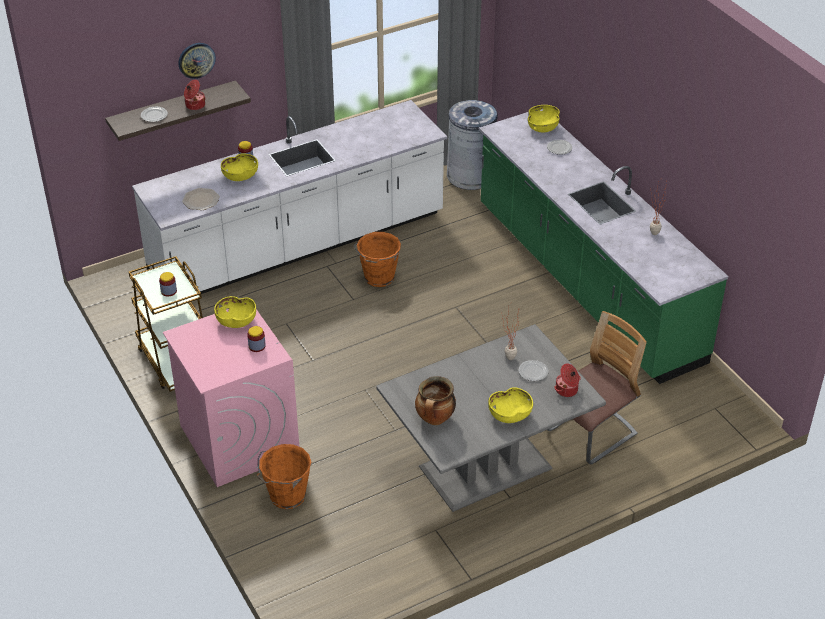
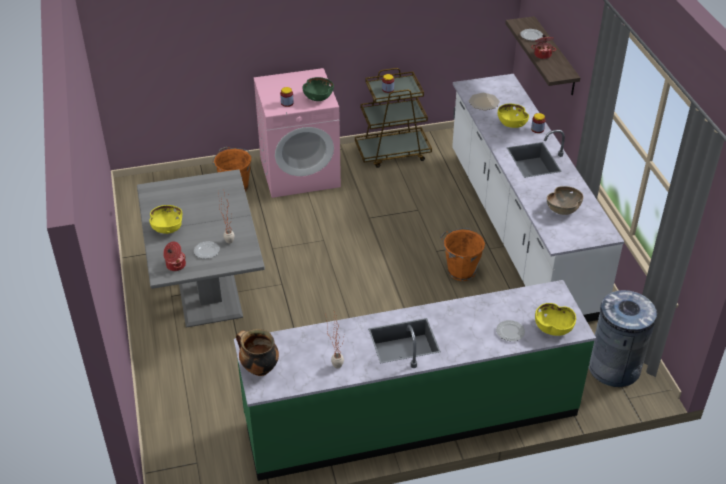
camera: 105 degrees right, 0 degrees up
wall clock [179,43,216,79] -> none
yellow bowl [214,296,256,328] -> green bowl [302,77,334,101]
cooking pot [415,376,456,425] -> cooking pot moved to [236,329,279,376]
chair [548,311,647,464] -> none
none -> brown bowl [547,186,584,215]

